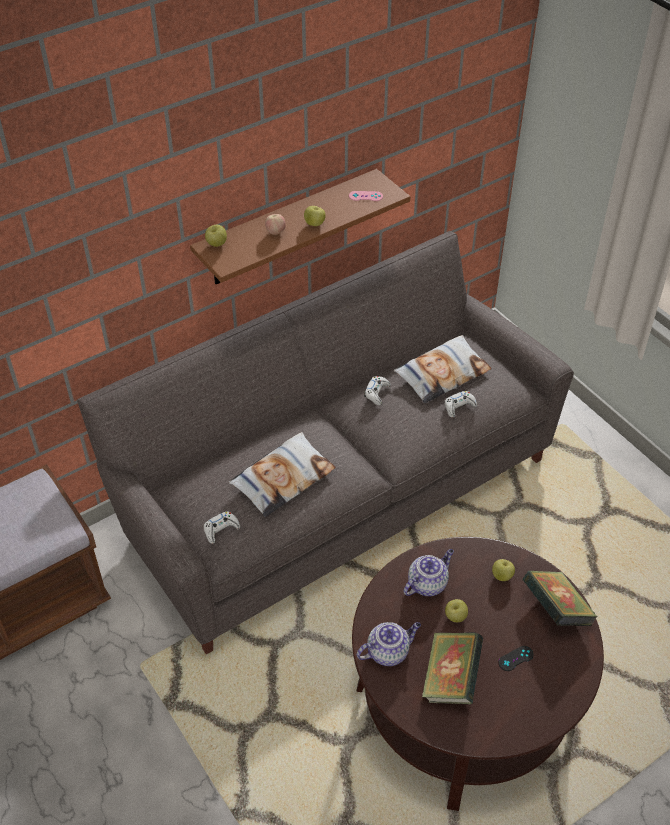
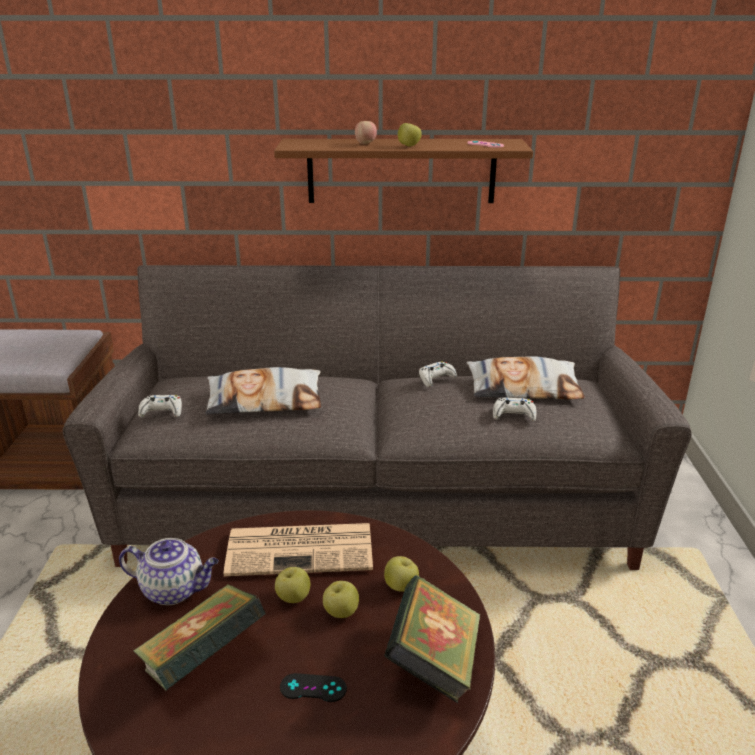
camera: 35 degrees right, 20 degrees down
apple [205,225,227,247] -> apple moved to [323,581,359,618]
teapot [403,549,454,596] -> newspaper [224,523,373,576]

